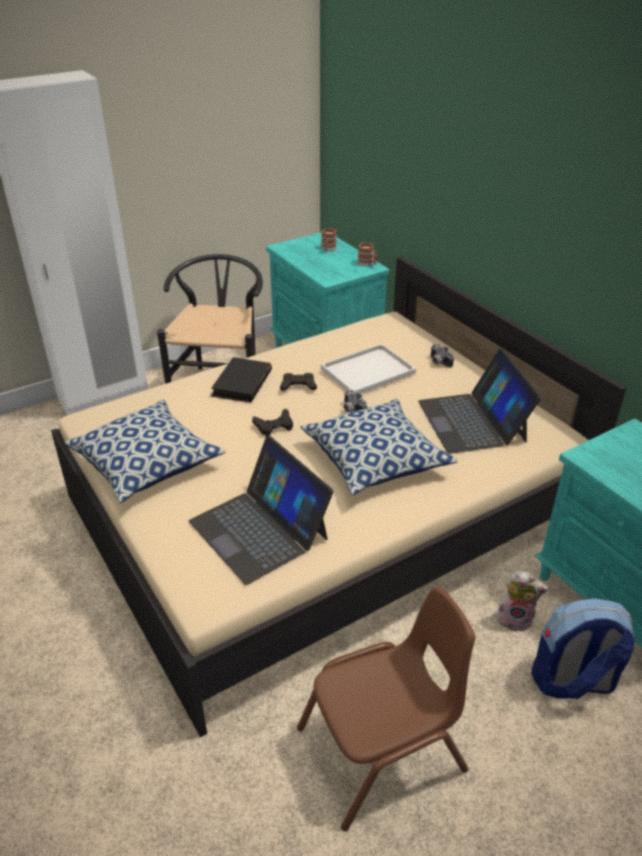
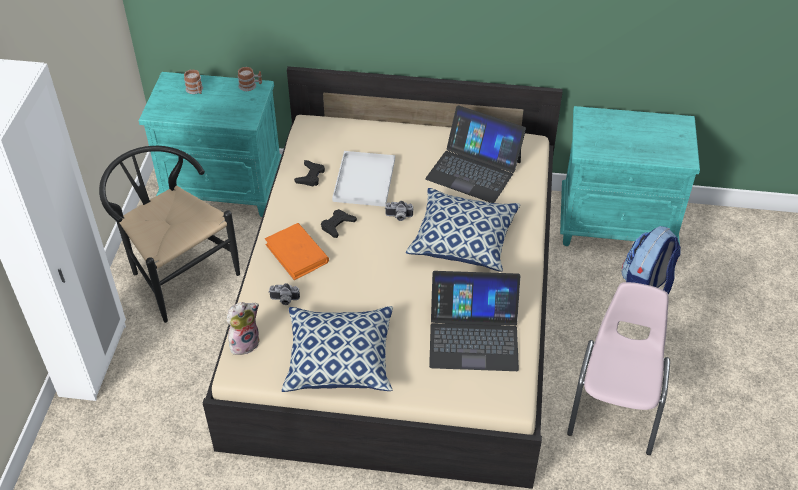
camera: 50 degrees left, 10 degrees up
black book [211,357,272,402] -> orange book [265,223,329,280]
black game controller [252,408,293,436] -> black game controller moved to [294,160,325,187]
brown chair [297,587,475,831] -> pink chair [567,282,670,455]
camera [431,344,454,368] -> camera moved to [269,283,300,305]
plush toy [496,571,548,632] -> plush toy moved to [227,302,260,355]

